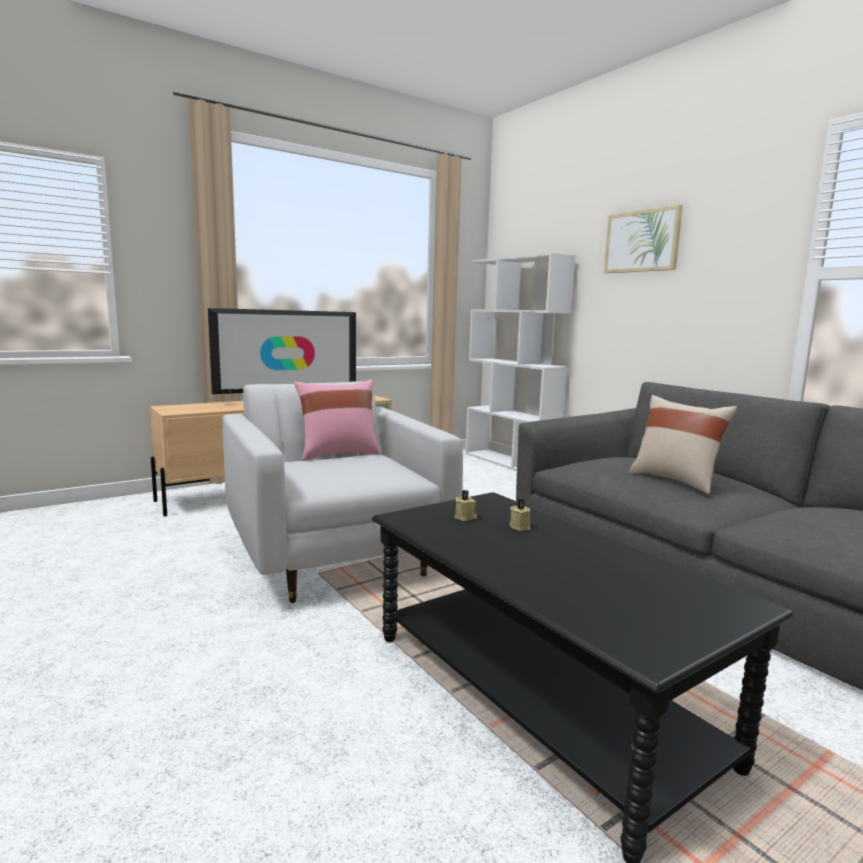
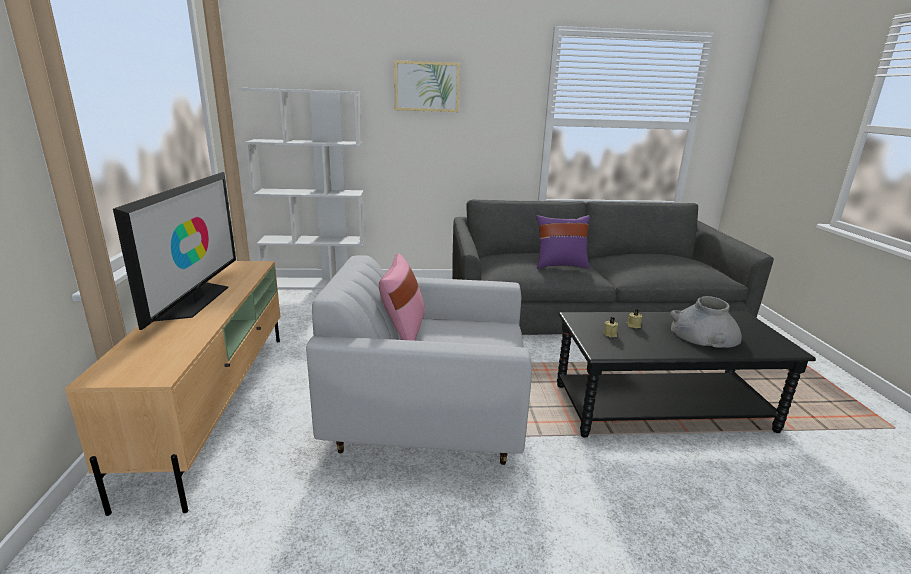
camera: 60 degrees left, 10 degrees up
beige pillow [629,395,737,494] -> purple pillow [536,215,590,269]
none -> grey vase [670,296,742,348]

